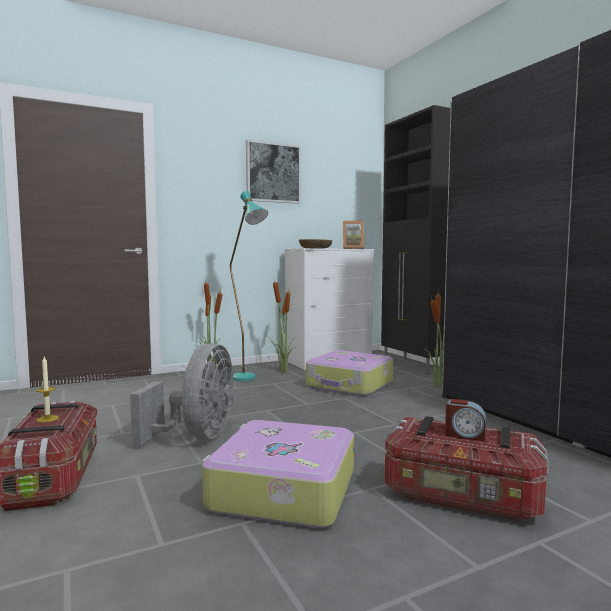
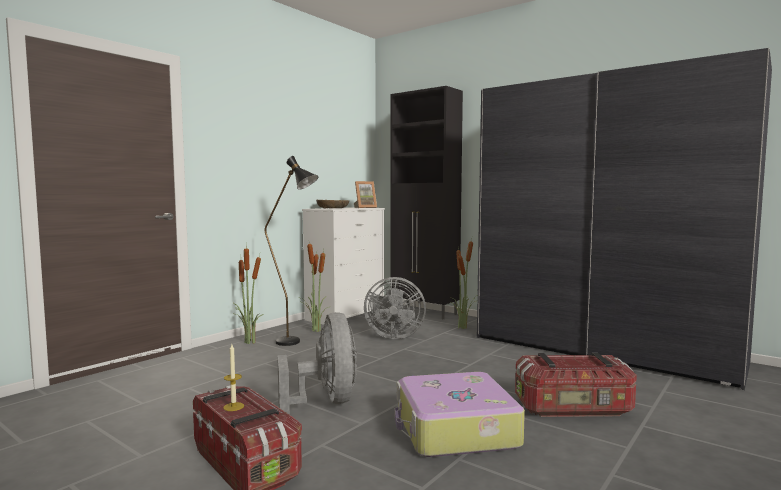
camera: 25 degrees left, 0 degrees up
turquoise floor lamp [230,191,268,381] -> black floor lamp [265,156,318,346]
picture [246,139,301,204] -> none
suitcase [306,350,393,396] -> grey fan [364,277,426,339]
alarm clock [445,399,486,441] -> none

